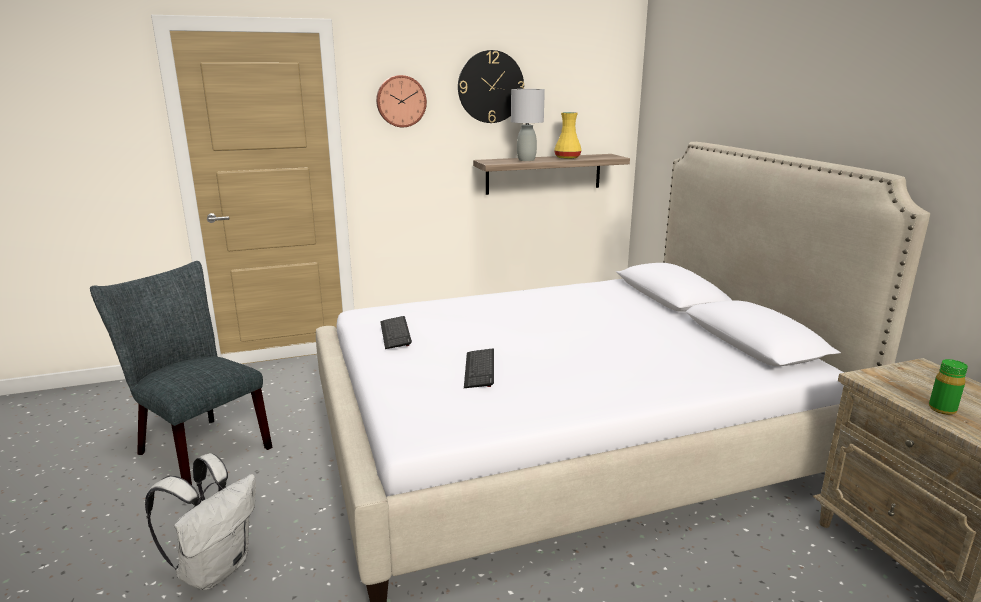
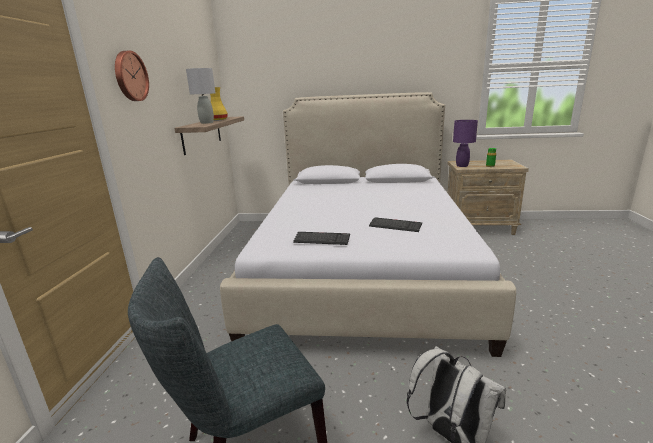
camera: 65 degrees left, 0 degrees up
wall clock [458,50,524,123] -> none
none -> purple table lamp [453,120,478,167]

